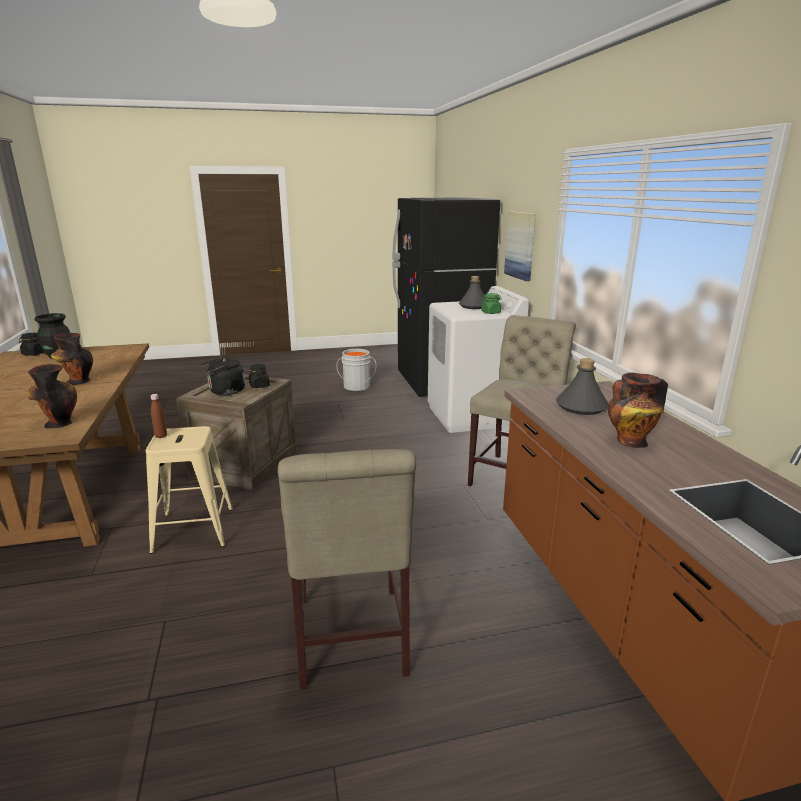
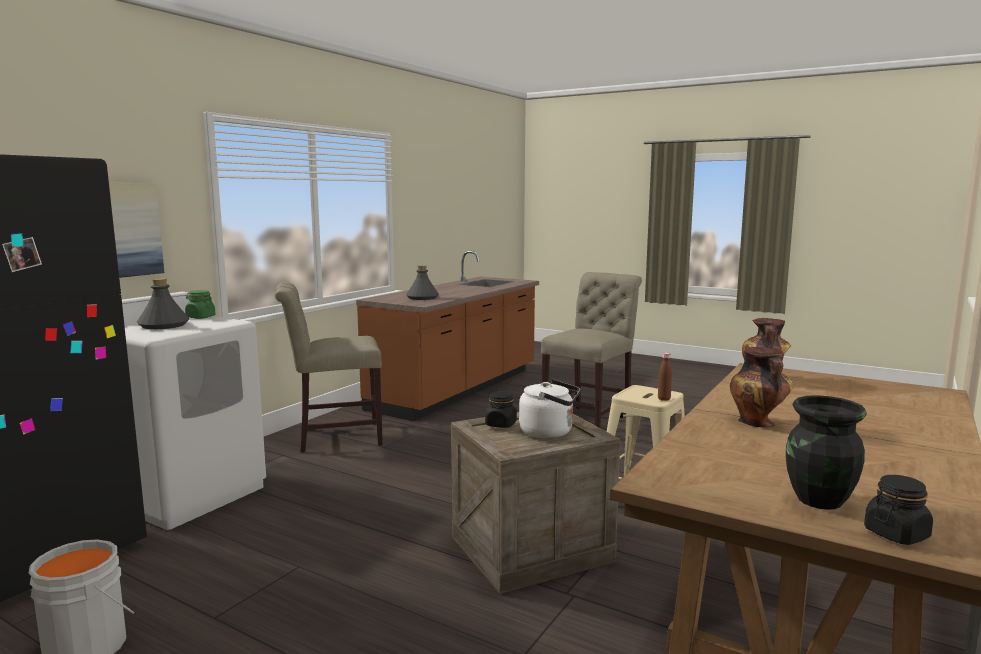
camera: 135 degrees left, 10 degrees down
black kettle [202,356,245,395] -> white kettle [519,379,580,439]
vase [608,372,668,448] -> none

